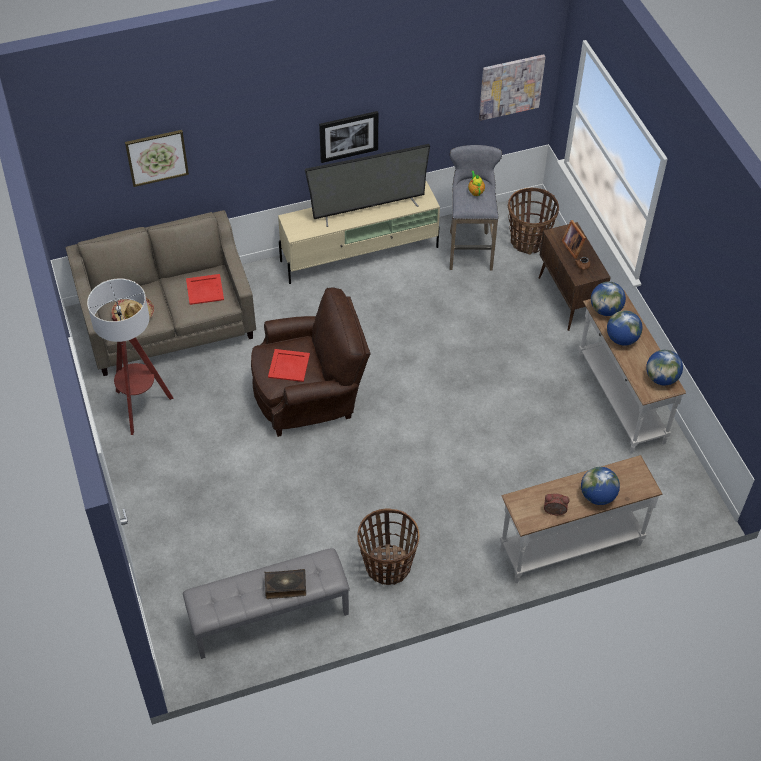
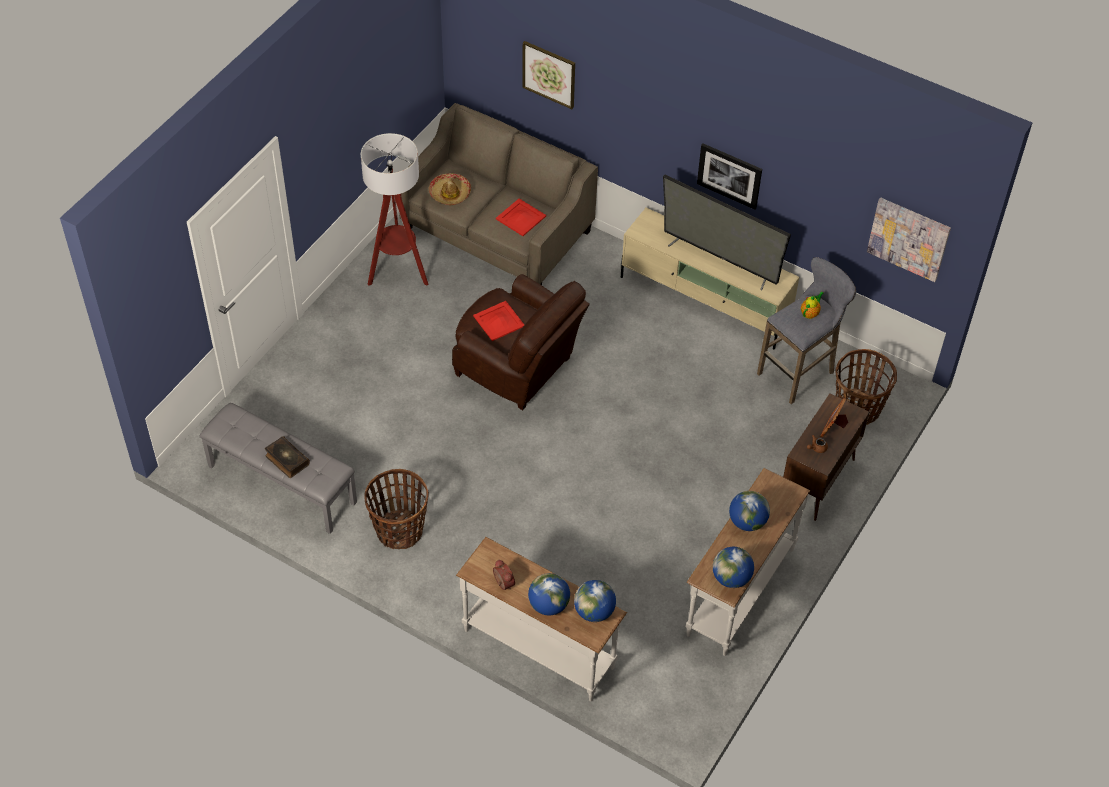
camera: 50 degrees right, 0 degrees up
globe [591,282,626,316] -> globe moved to [574,580,616,622]

